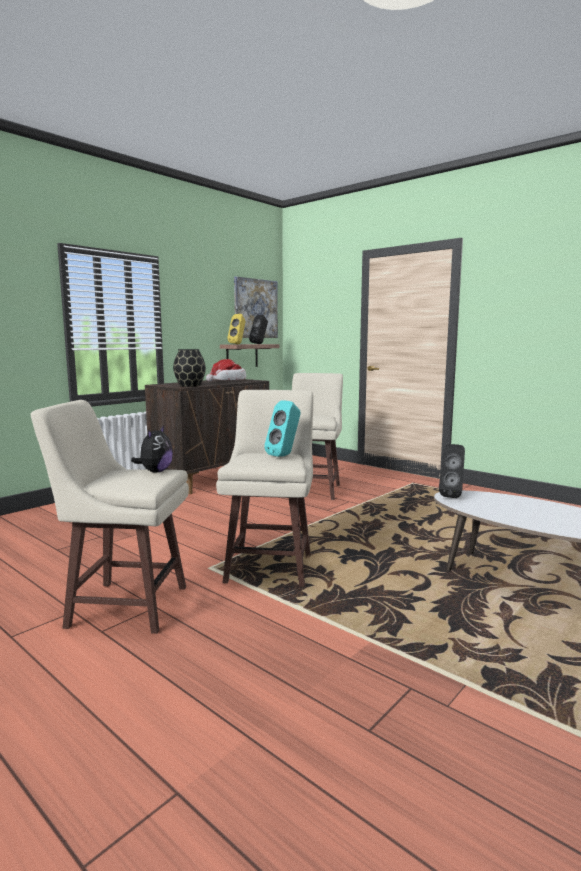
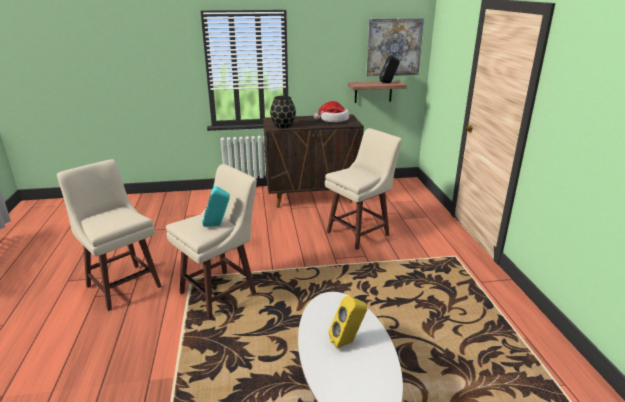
camera: 40 degrees right, 15 degrees up
plush toy [131,426,173,473] -> none
yellow speaker [227,314,246,344] -> yellow speaker moved to [328,295,367,349]
black speaker [439,444,465,498] -> none

